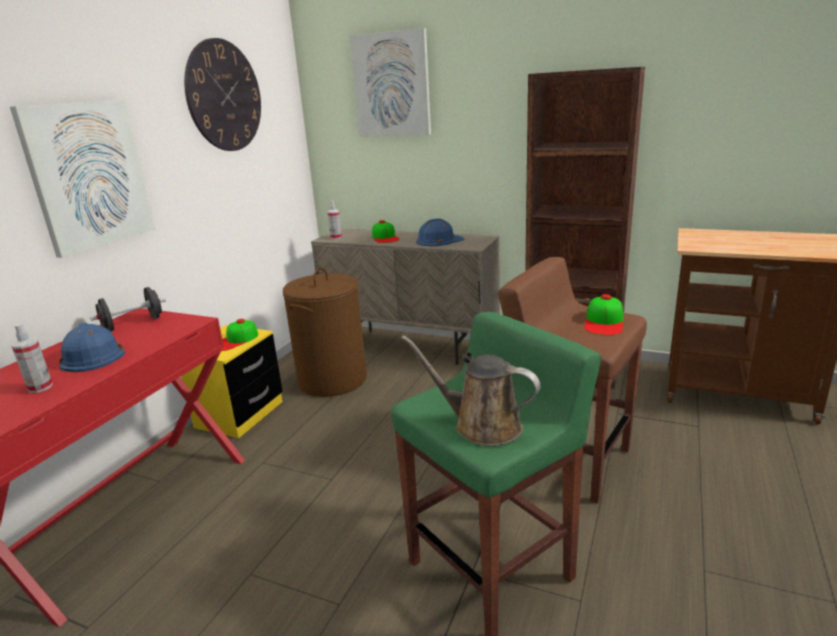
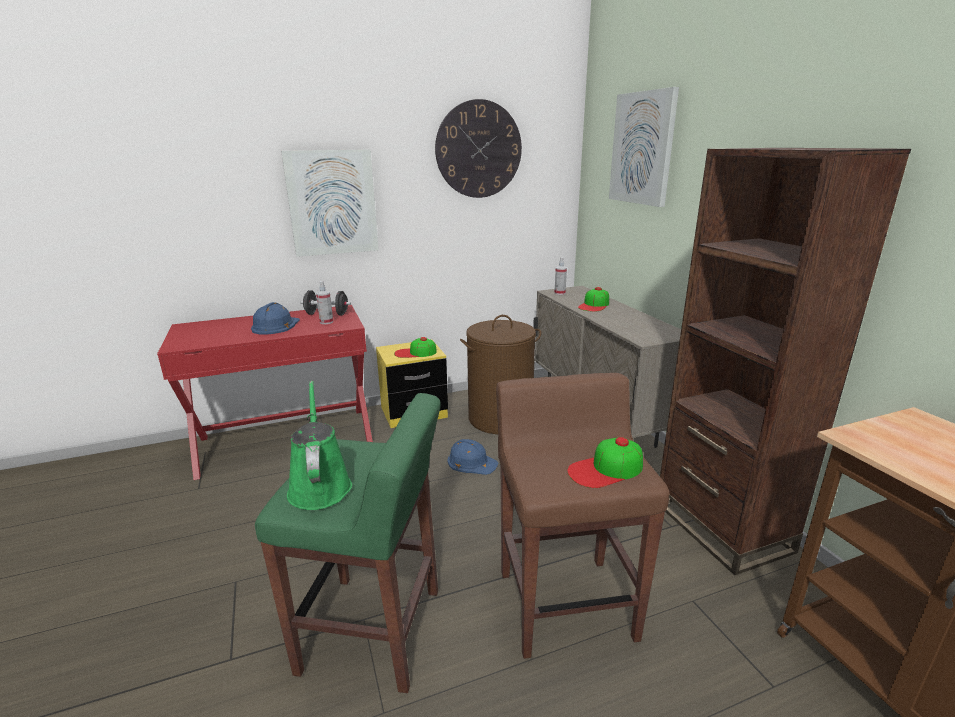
camera: 45 degrees right, 0 degrees up
spray bottle [11,323,53,393] -> spray bottle moved to [316,281,333,324]
brown watering can [401,335,541,446] -> green watering can [287,381,352,510]
blue hard hat [416,218,465,246] -> blue hard hat moved to [447,439,499,475]

